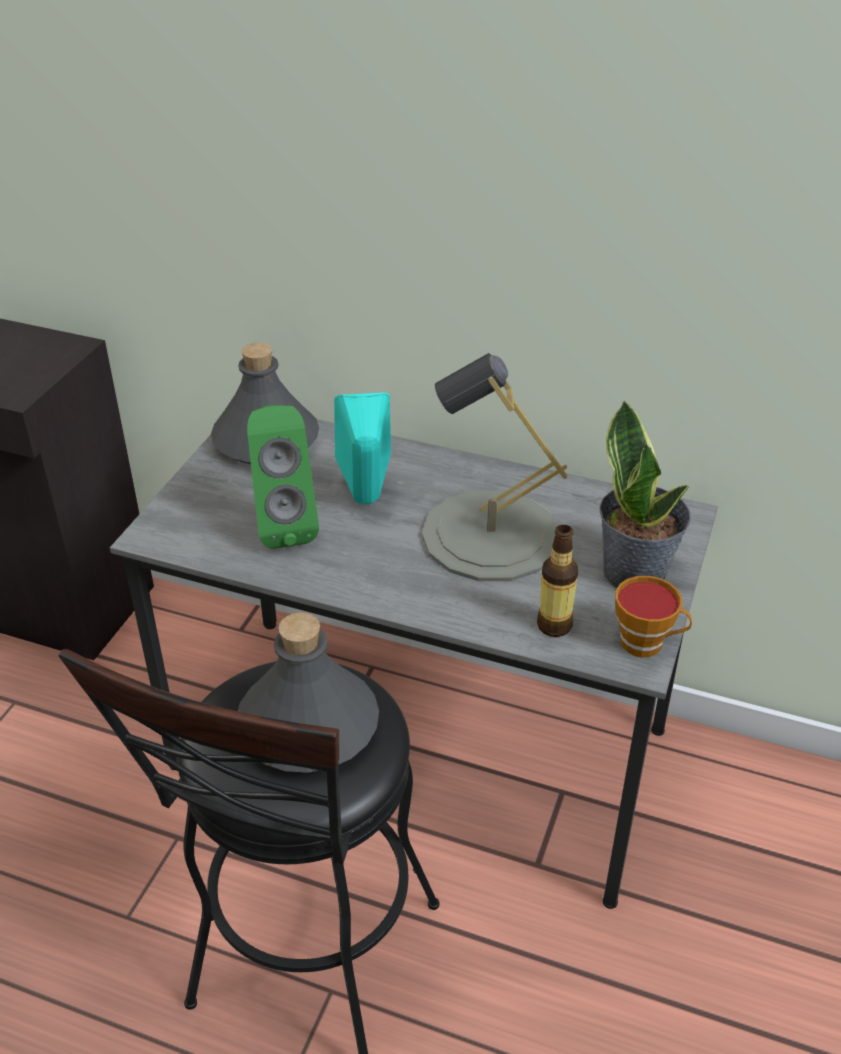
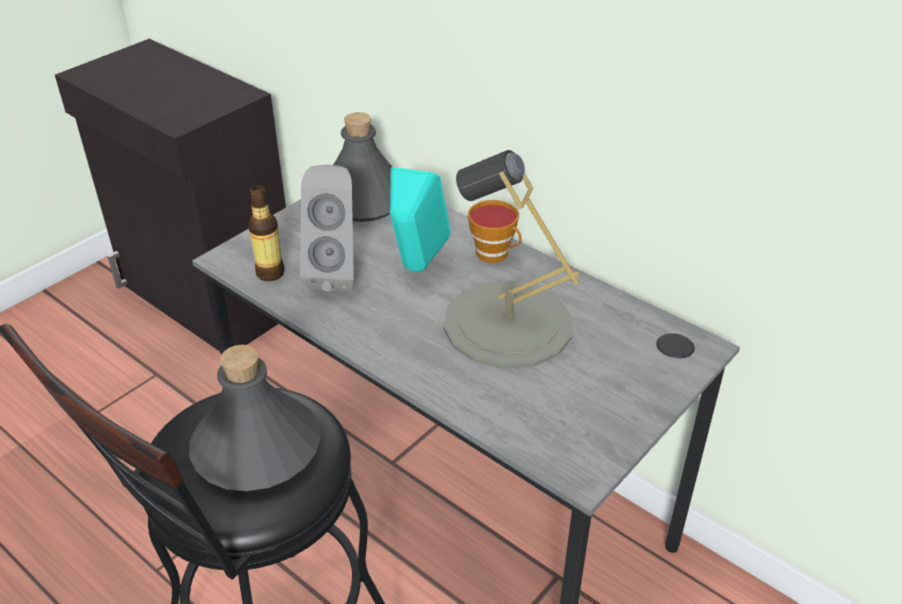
camera: 20 degrees right, 0 degrees up
green speaker [247,405,319,549] -> grey speaker [300,165,354,293]
bottle [537,525,578,637] -> bottle moved to [248,185,284,281]
potted plant [600,400,691,588] -> none
cup [615,576,692,657] -> cup moved to [468,200,522,263]

